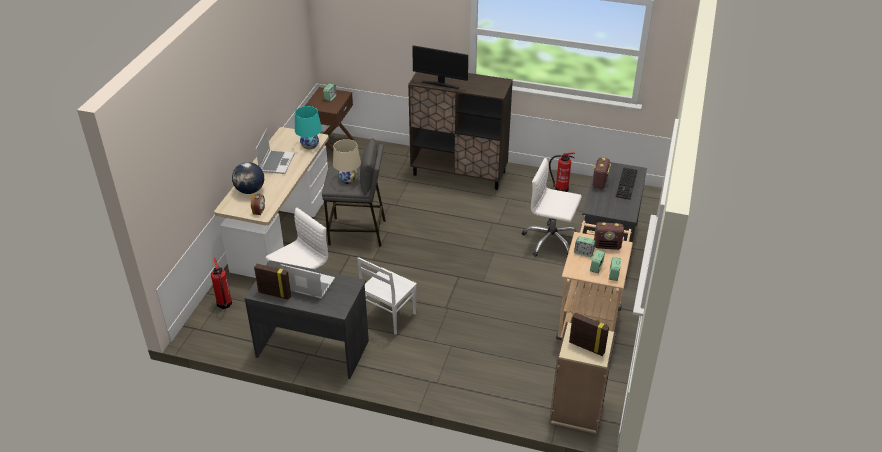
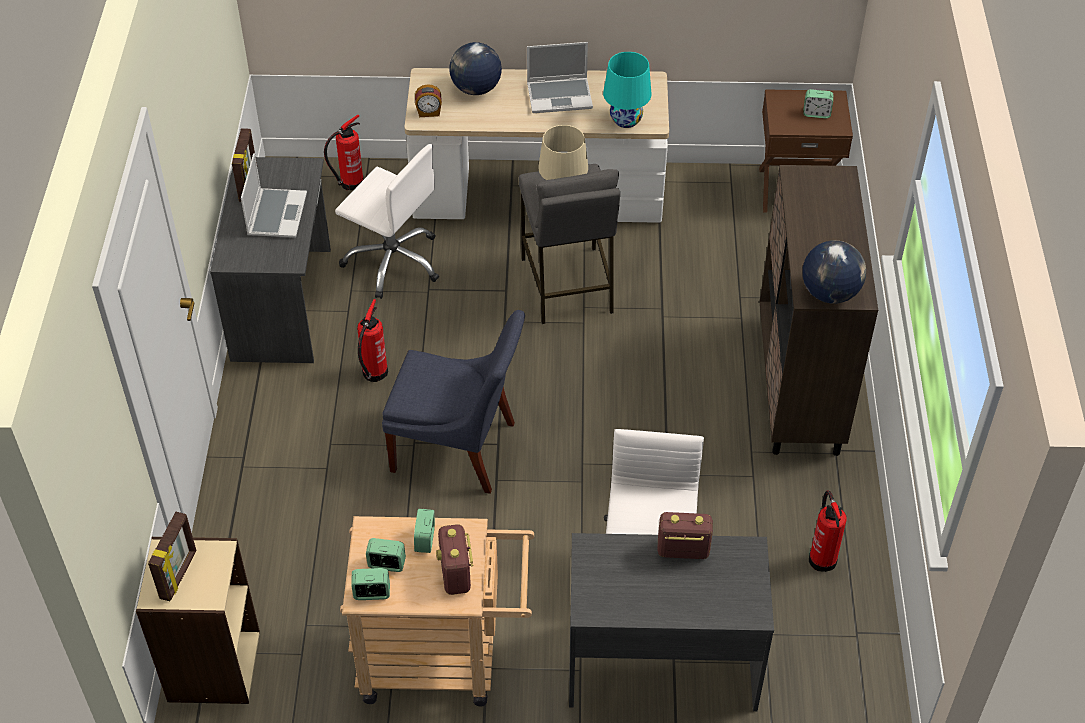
camera: 75 degrees right, 10 degrees up
white chair [357,257,417,335] -> fire extinguisher [357,299,388,382]
monitor [412,45,468,89] -> none
keyboard [616,167,637,200] -> none
none -> blue chair [382,310,525,494]
none -> globe [802,240,866,304]

